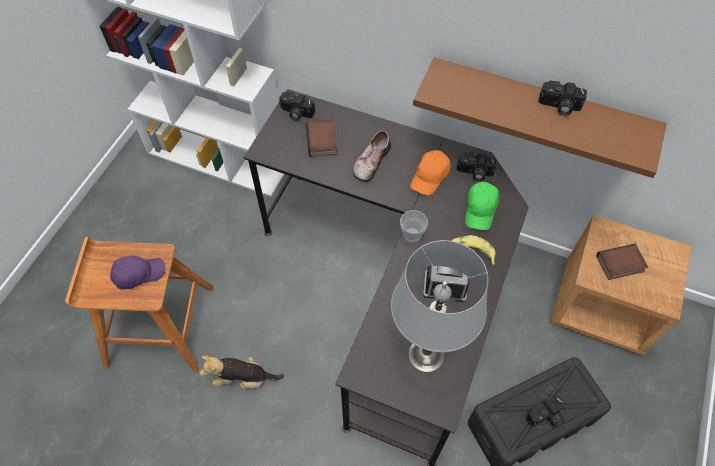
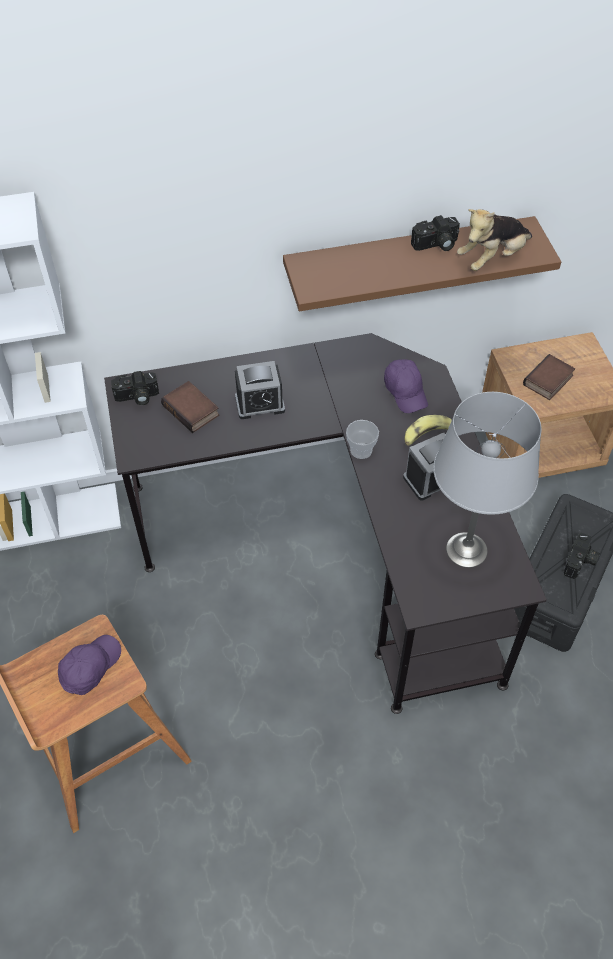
camera: 35 degrees left, 5 degrees down
plush toy [199,356,284,389] -> plush toy moved to [457,209,532,271]
shoe [353,130,391,182] -> alarm clock [235,361,285,419]
orange cap [410,150,451,196] -> none
camera [457,152,497,182] -> none
green cap [465,182,499,230] -> purple cap [384,359,428,413]

